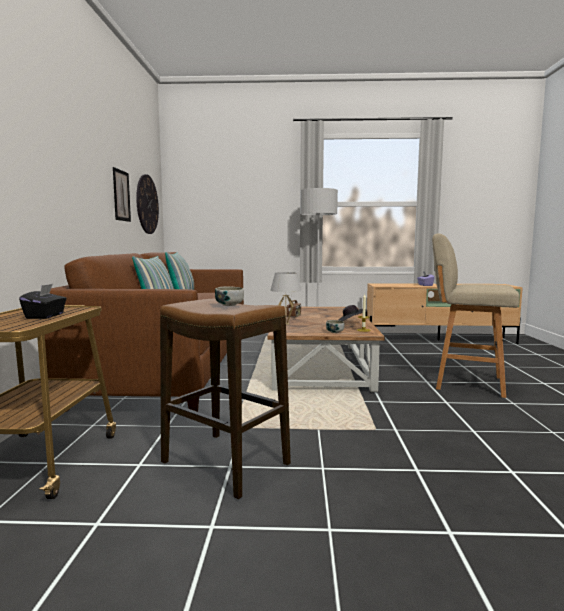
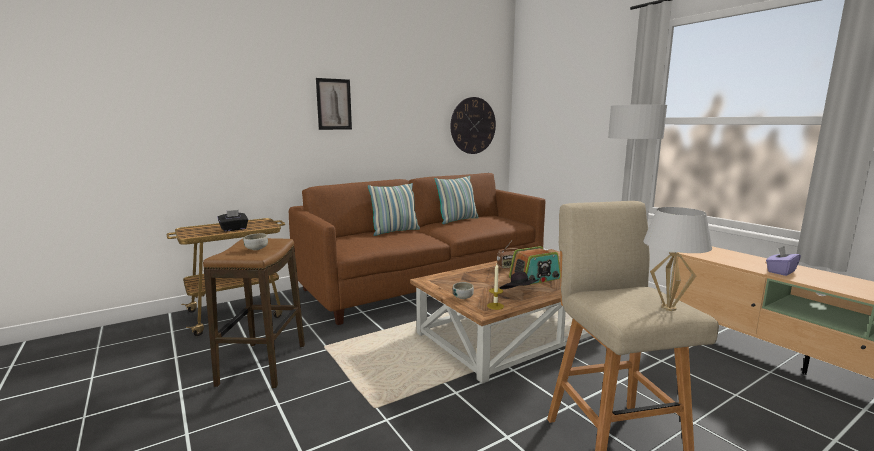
camera: 55 degrees right, 5 degrees up
picture [113,167,131,222] -> picture moved to [316,78,352,130]
white table lamp [271,272,301,325] -> white table lamp moved to [643,207,712,311]
none -> radio [509,246,560,285]

